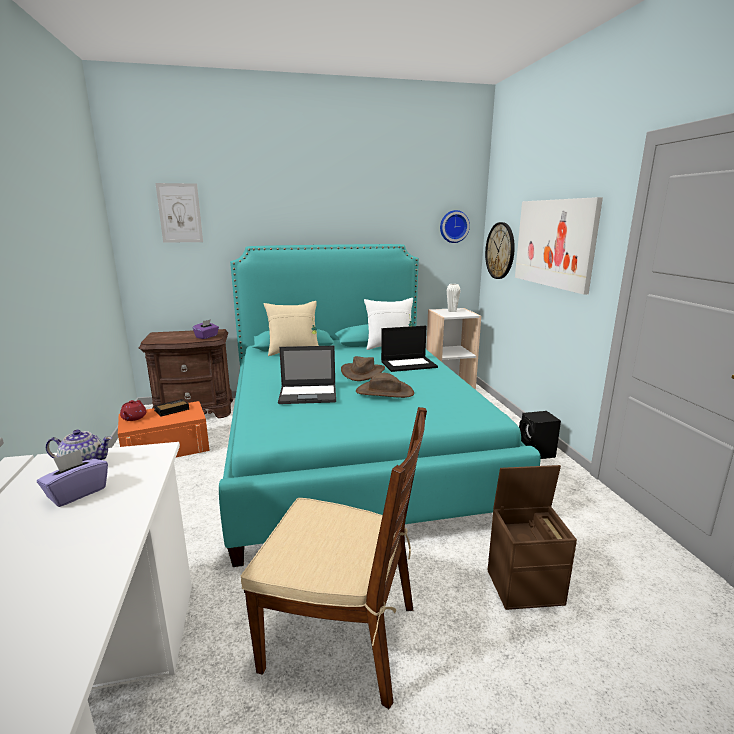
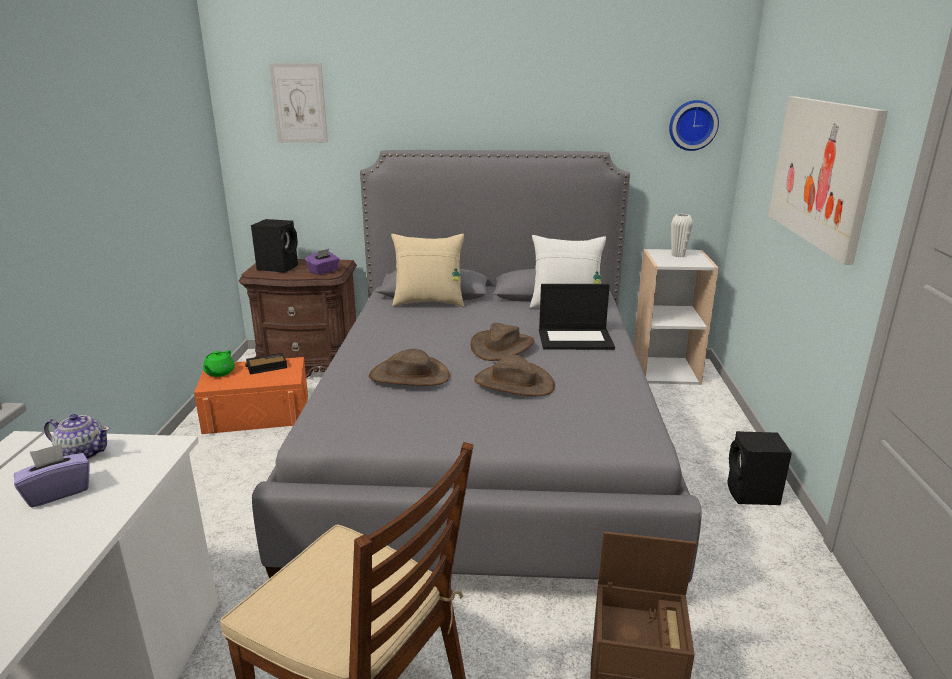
camera: 15 degrees right, 5 degrees up
red teapot [120,400,146,421] -> green teapot [203,350,235,377]
turquoise bed [219,244,541,567] -> grey bed [252,150,702,583]
laptop [278,346,336,404] -> brown hat [369,349,450,386]
wall clock [485,222,515,279] -> none
none -> black speaker [251,219,298,273]

